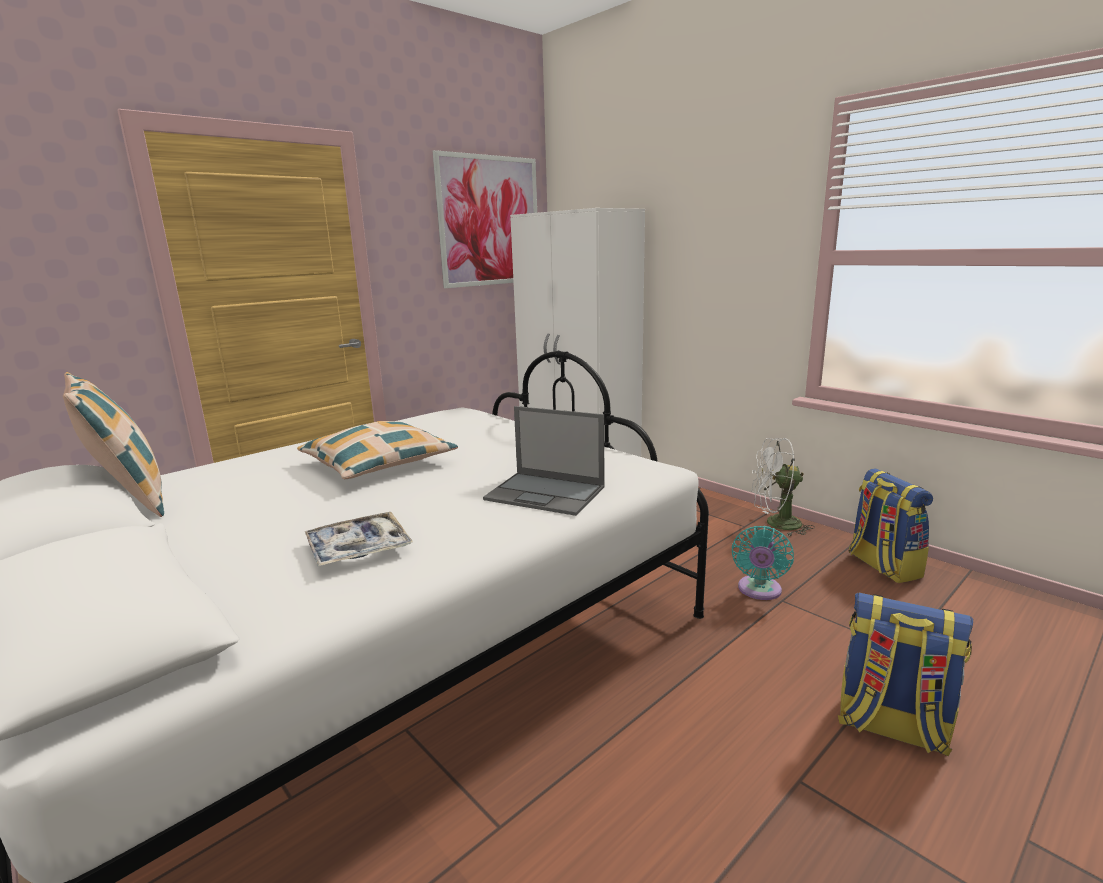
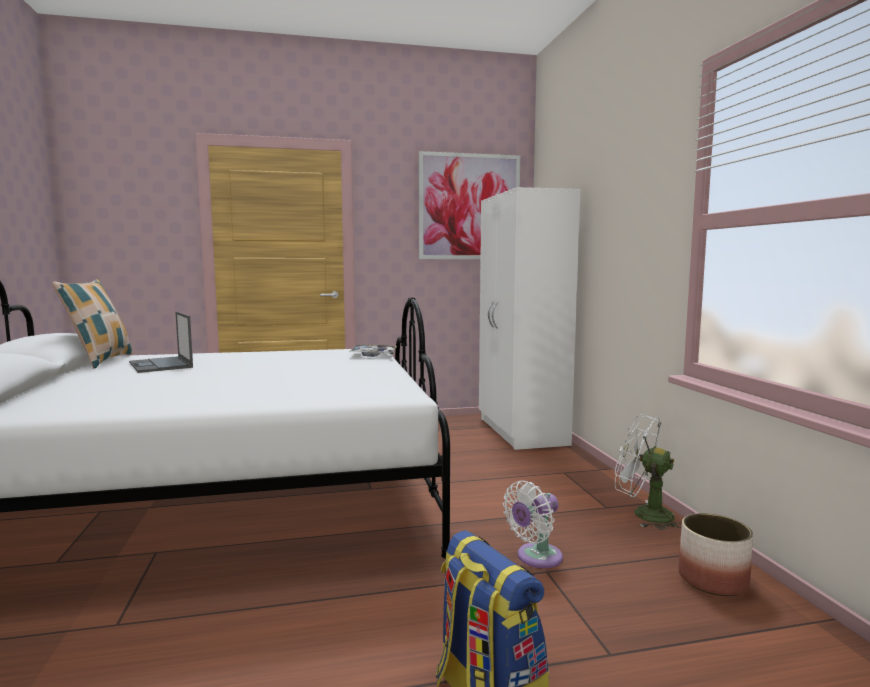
camera: 30 degrees right, 10 degrees down
pillow [297,421,458,480] -> none
tray [305,512,413,567] -> tray moved to [349,345,397,357]
laptop [483,406,605,516] -> laptop moved to [129,312,193,373]
turquoise fan [732,526,794,600] -> white fan [503,481,563,568]
backpack [849,468,933,583] -> planter [679,513,753,596]

